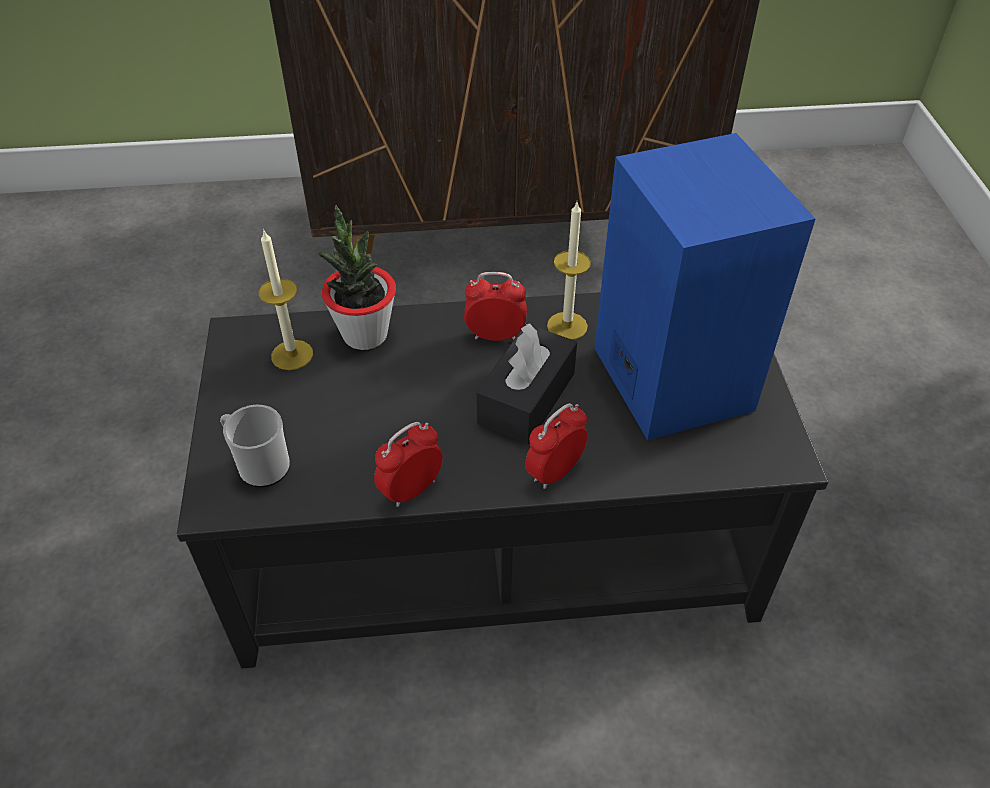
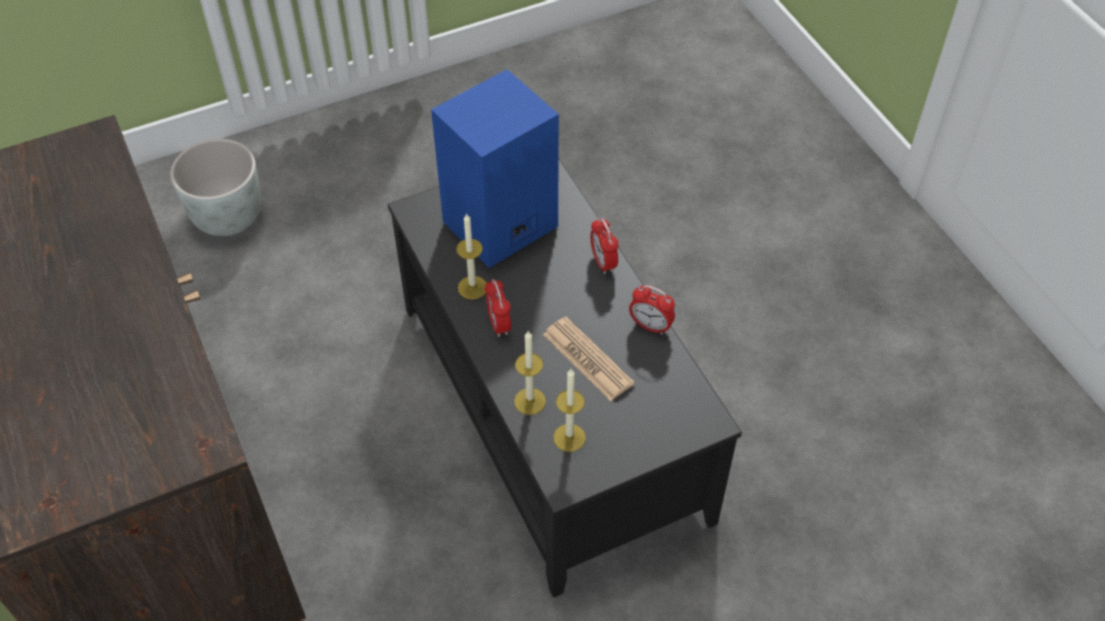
camera: 110 degrees left, 5 degrees up
mug [220,405,290,487] -> none
potted plant [317,205,396,350] -> candle [514,331,546,415]
black tissue box [476,324,577,444] -> none
alarm clock [525,403,587,489] -> alarm clock turned 45 degrees clockwise [590,217,619,274]
none -> grey planter [170,138,261,236]
none -> newspaper [543,317,634,401]

